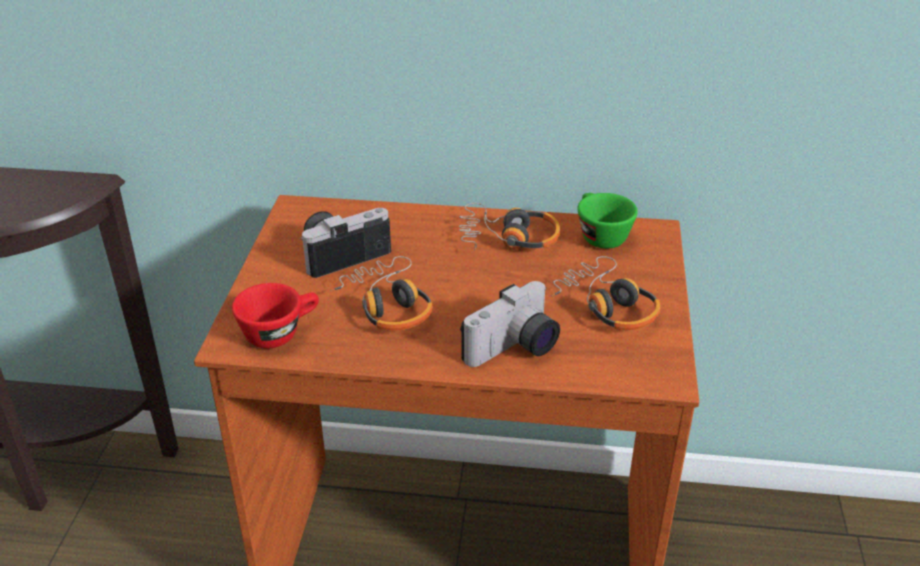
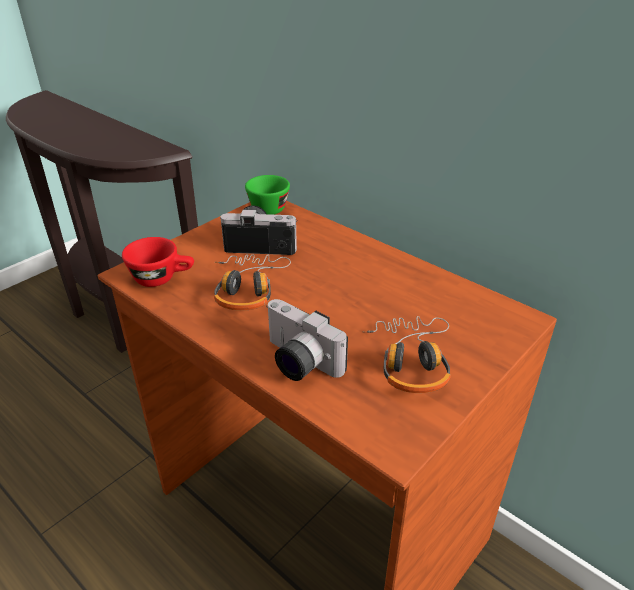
camera: 35 degrees right, 0 degrees up
headphones [459,203,560,250] -> none
camera [460,281,560,367] -> camera turned 45 degrees clockwise [266,299,348,381]
green cup [578,193,638,249] -> green cup moved to [245,175,290,215]

